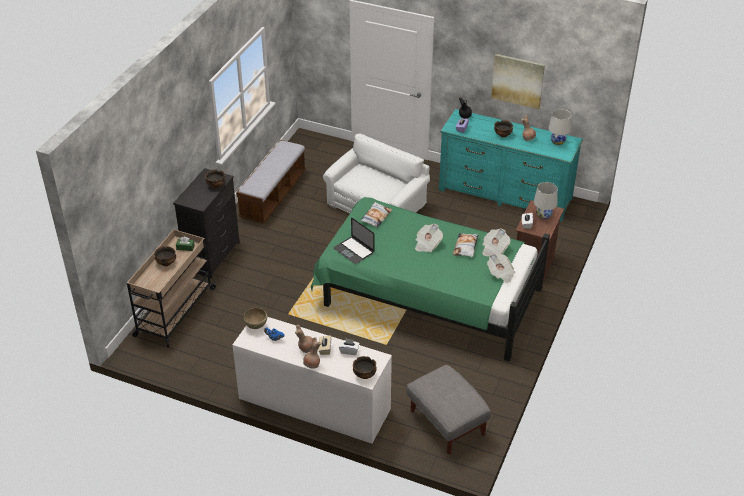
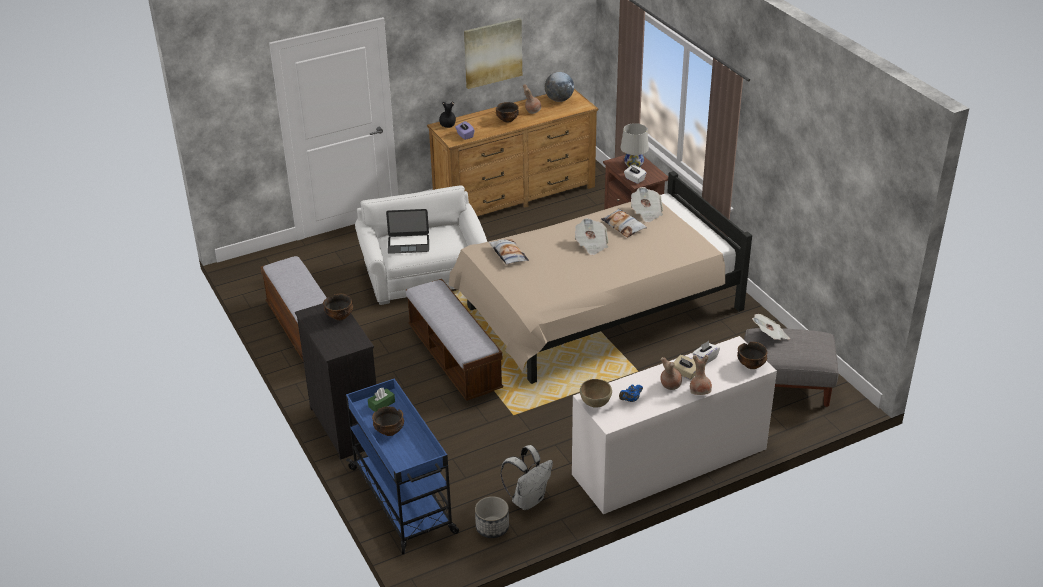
camera: 50 degrees left, 5 degrees down
beige cart [127,229,216,347] -> blue cart [346,378,459,554]
green bed [311,197,550,361] -> beige bed [449,171,752,384]
laptop [333,218,375,264] -> laptop moved to [386,209,429,254]
turquoise dresser [439,109,583,222] -> brown dresser [427,89,598,216]
newspaper [487,253,515,283] -> newspaper moved to [752,314,790,340]
white table lamp [548,109,571,145] -> globe [545,72,574,102]
none -> bench [406,279,503,401]
none -> planter [475,496,509,538]
none -> white backpack [500,445,553,510]

